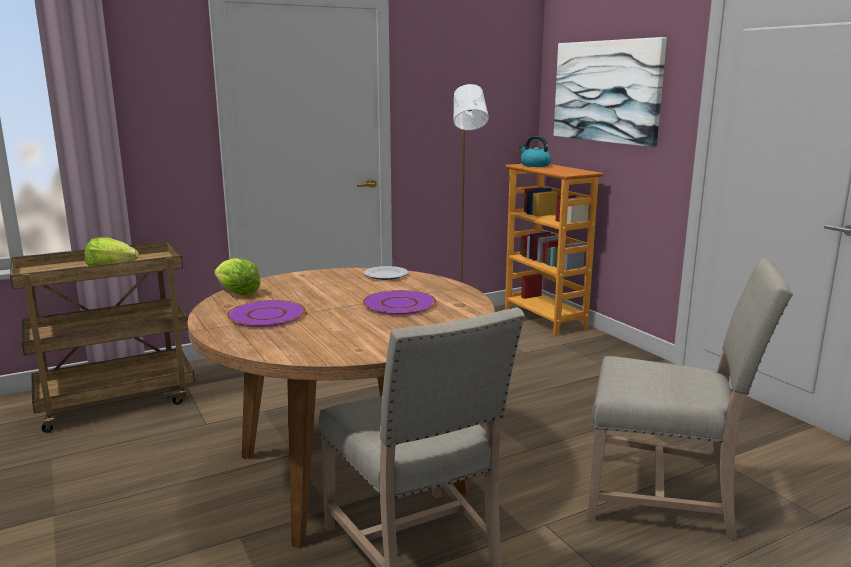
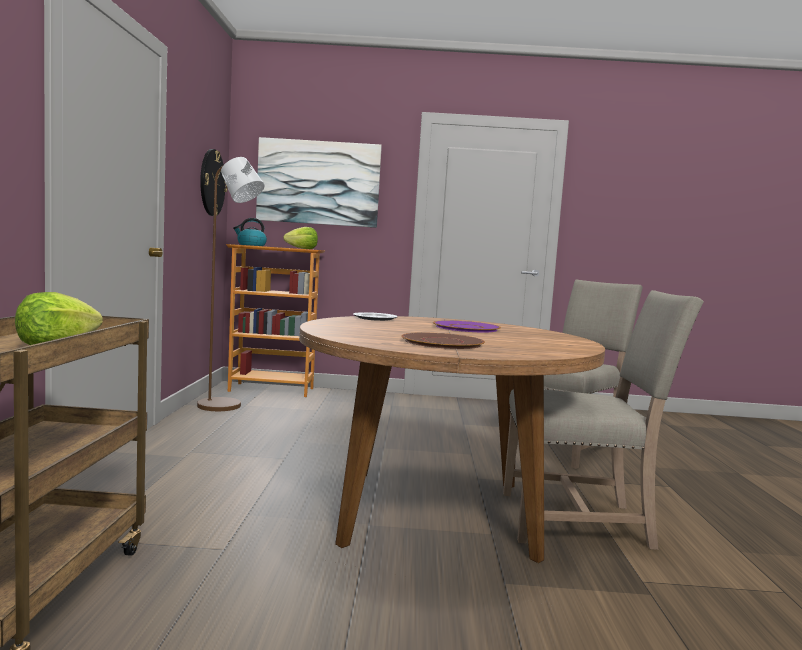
camera: 60 degrees left, 10 degrees down
lettuce [215,258,261,296] -> lettuce moved to [283,227,318,249]
purple plate [227,300,306,328] -> brown plate [401,332,485,349]
none -> wall clock [200,149,227,216]

